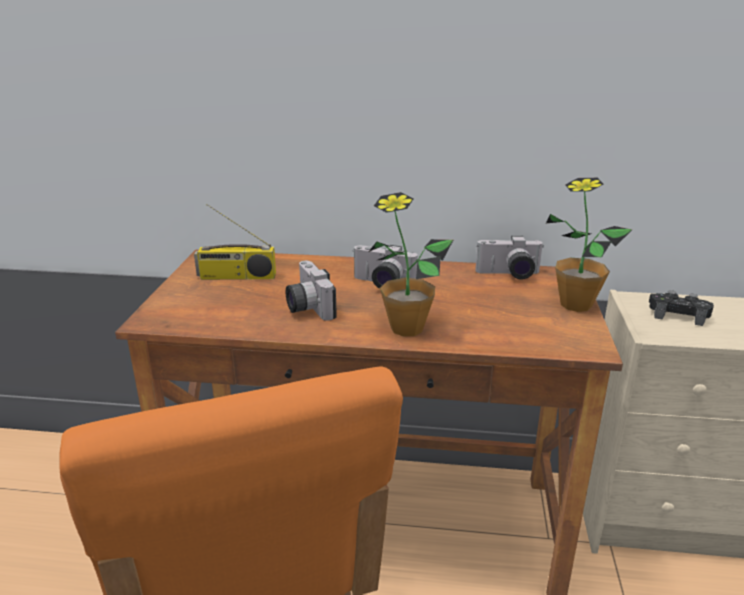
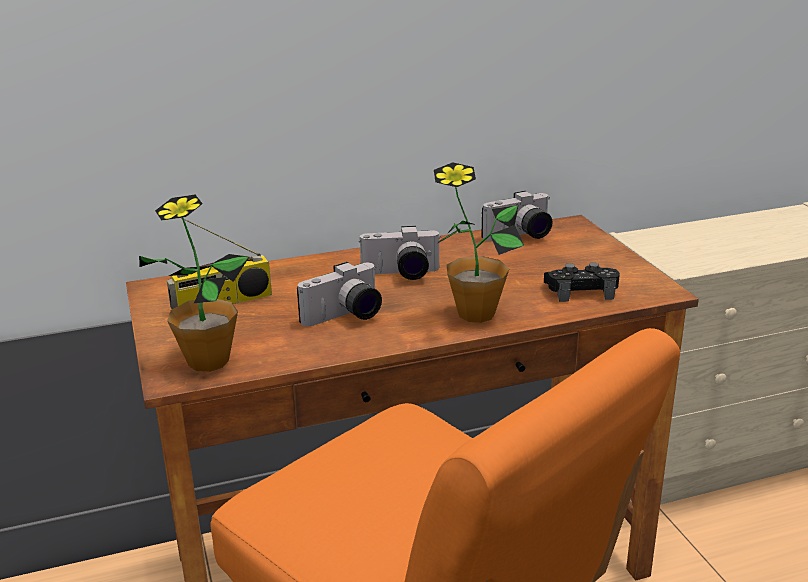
camera: 25 degrees left, 0 degrees up
camera [286,261,337,321] -> camera turned 75 degrees counterclockwise [297,262,382,327]
potted plant [546,178,632,312] -> potted plant moved to [139,195,249,372]
black game controller [649,290,714,326] -> black game controller moved to [544,262,620,302]

